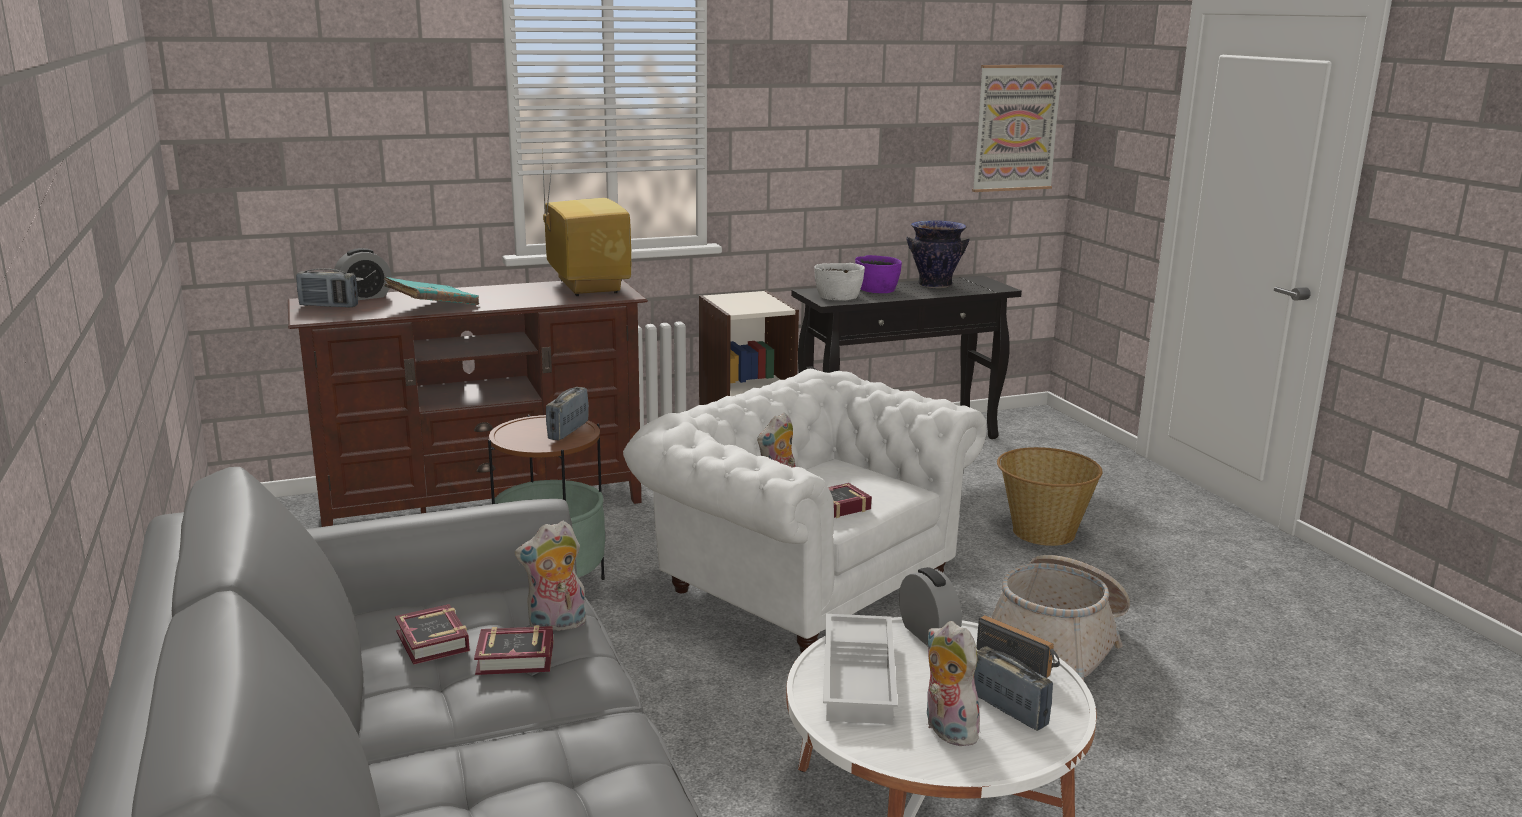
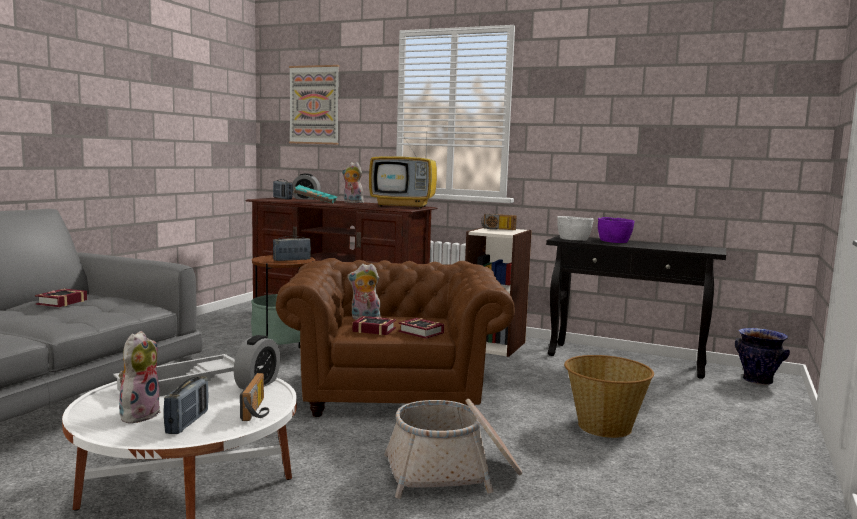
camera: 45 degrees right, 10 degrees down
book [474,625,553,675] -> book moved to [398,318,444,339]
plush toy [515,521,586,631] -> plush toy moved to [342,162,364,203]
television [542,150,631,296] -> television turned 75 degrees clockwise [369,134,437,208]
white armchair [623,369,986,652] -> brown armchair [276,258,515,417]
vase [906,220,969,288] -> vase moved to [735,328,790,385]
picture [972,65,1063,192] -> picture moved to [289,65,339,144]
none -> radio [481,214,517,230]

